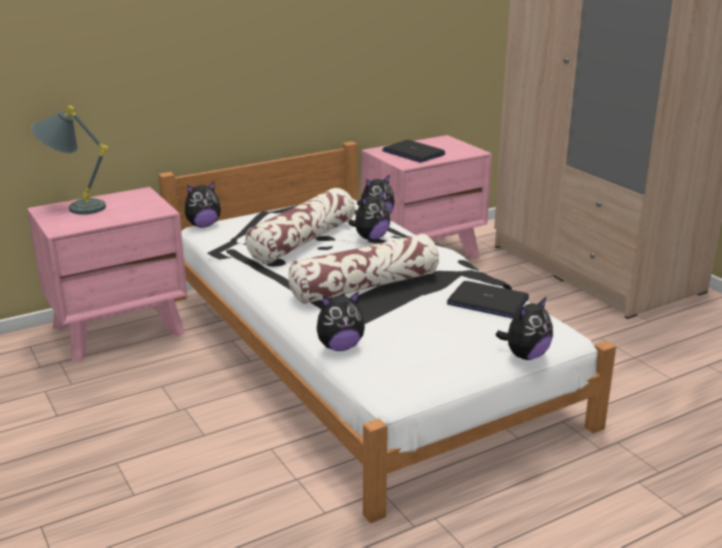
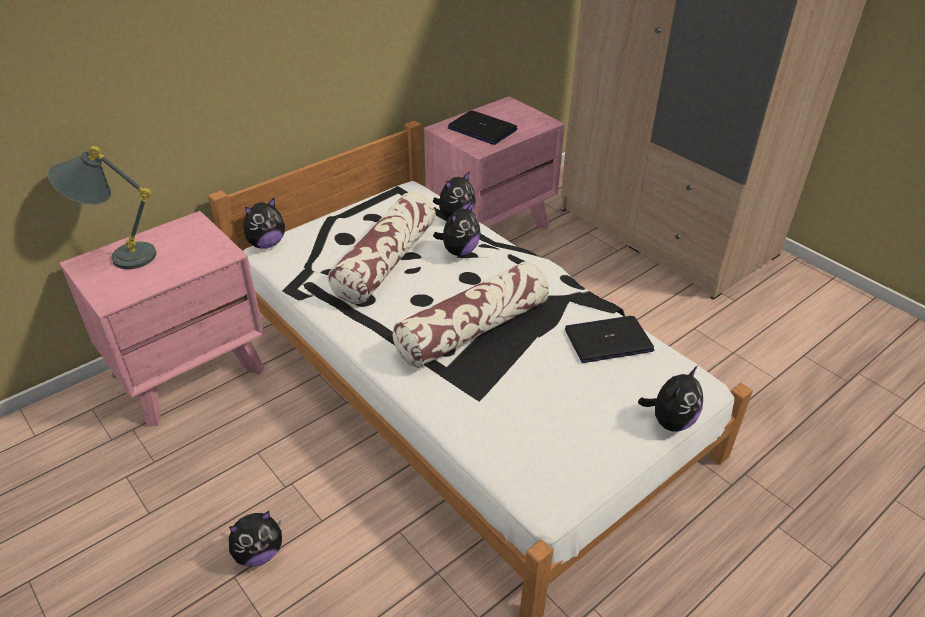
camera: 10 degrees left, 15 degrees up
plush toy [317,292,365,351] -> plush toy moved to [229,511,282,566]
laptop [447,281,529,318] -> laptop turned 150 degrees clockwise [565,316,654,363]

